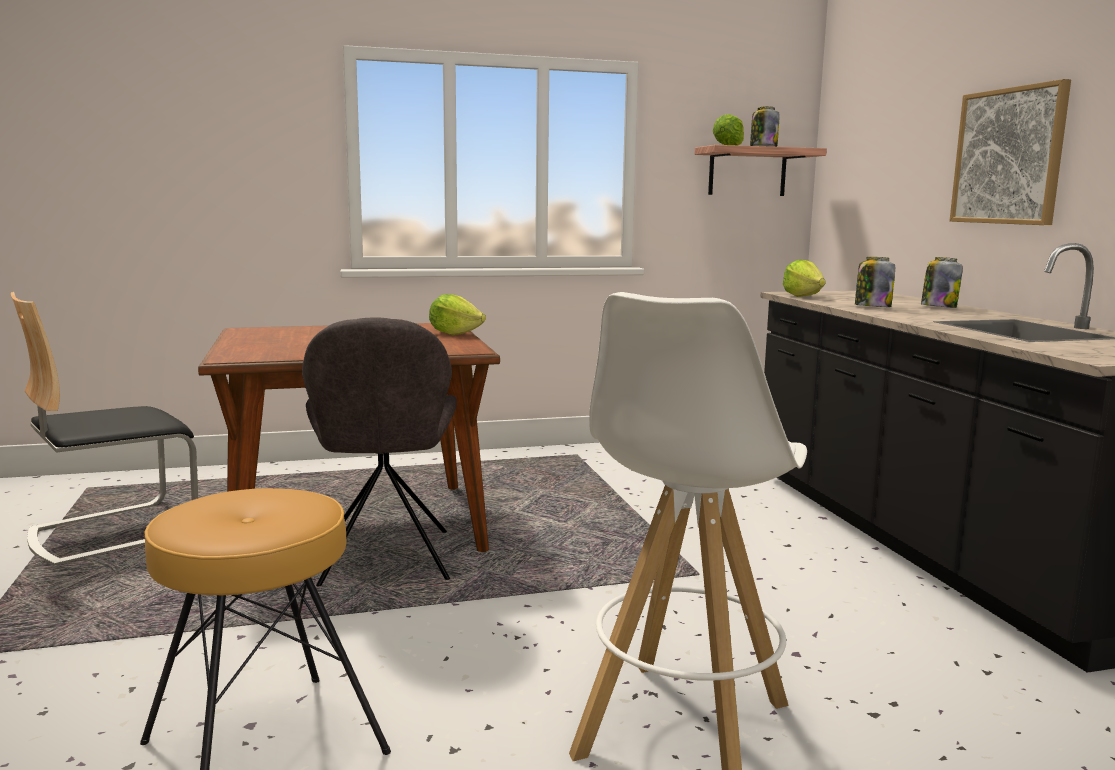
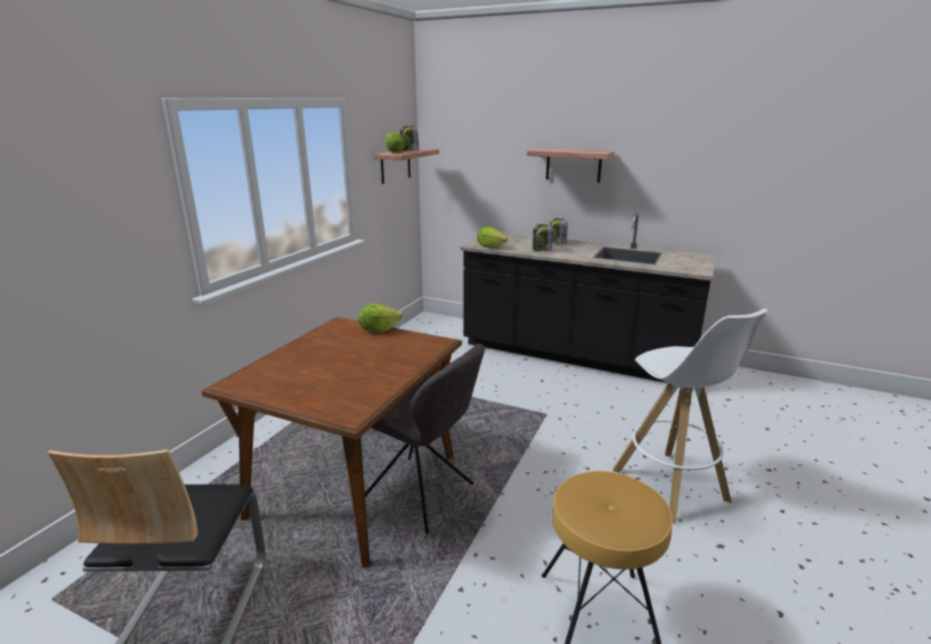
camera: 50 degrees left, 10 degrees up
picture [950,79,1071,225] -> shelf [527,149,614,183]

